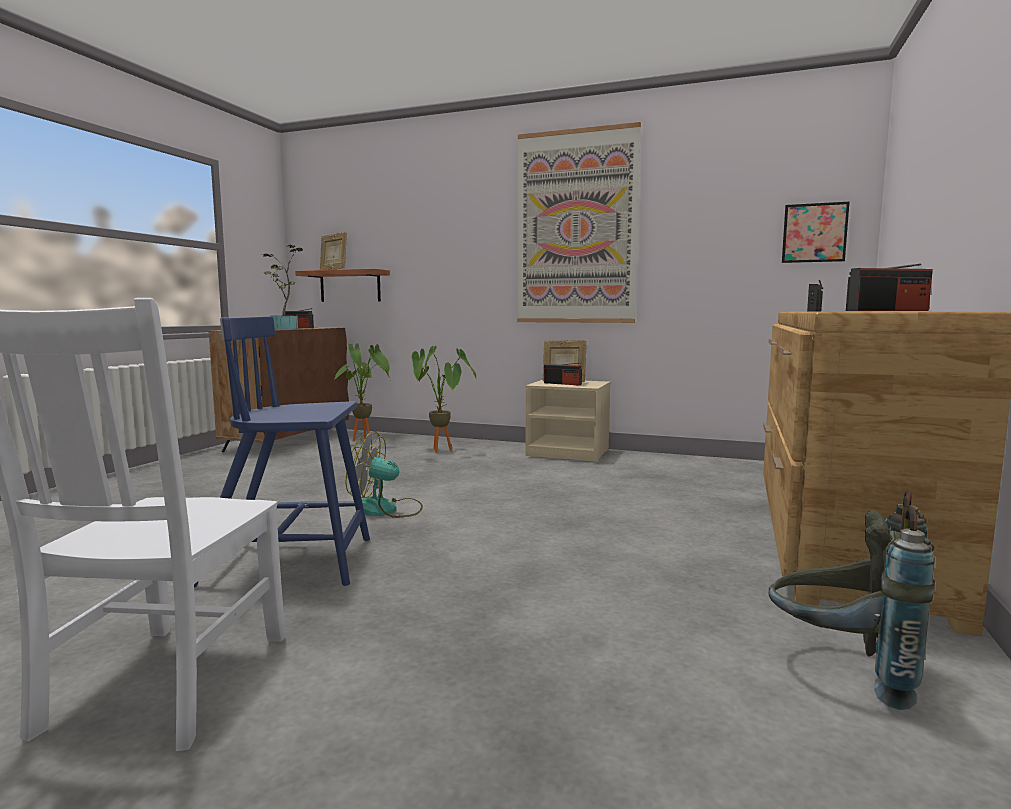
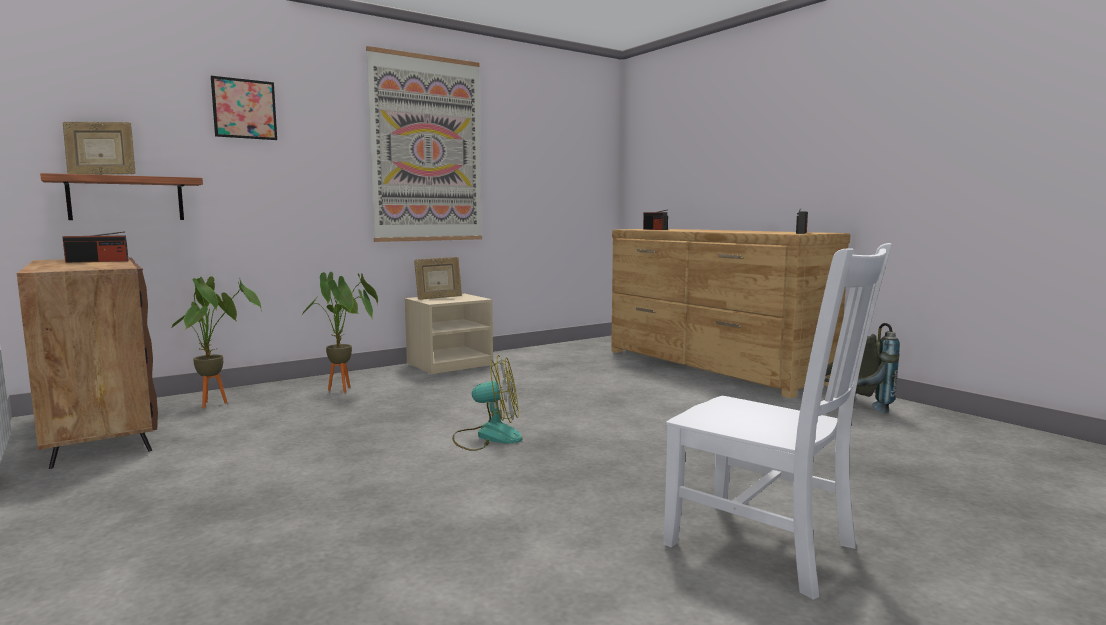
camera: 55 degrees left, 0 degrees up
blue chair [194,316,370,588] -> none
potted plant [262,245,303,329] -> none
fan [346,431,423,518] -> fan turned 135 degrees counterclockwise [452,355,522,451]
radio [544,362,582,385] -> none
picture [782,202,850,263] -> picture moved to [211,76,277,140]

